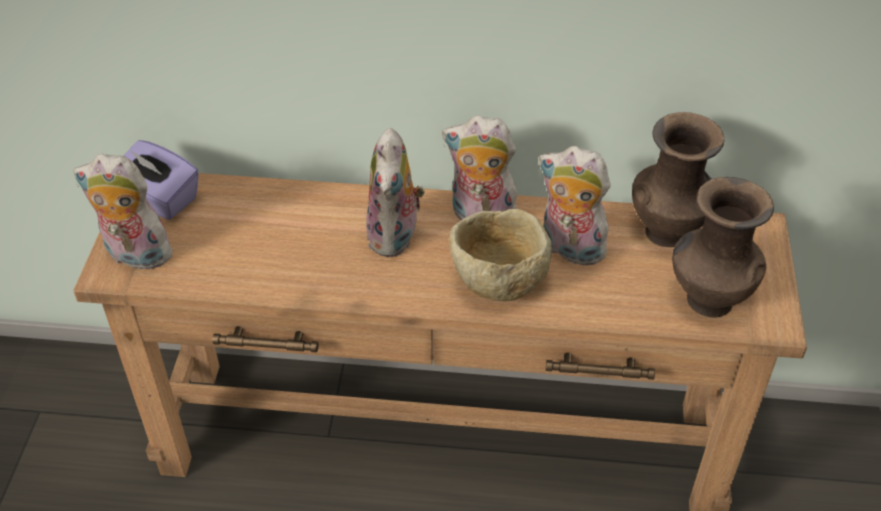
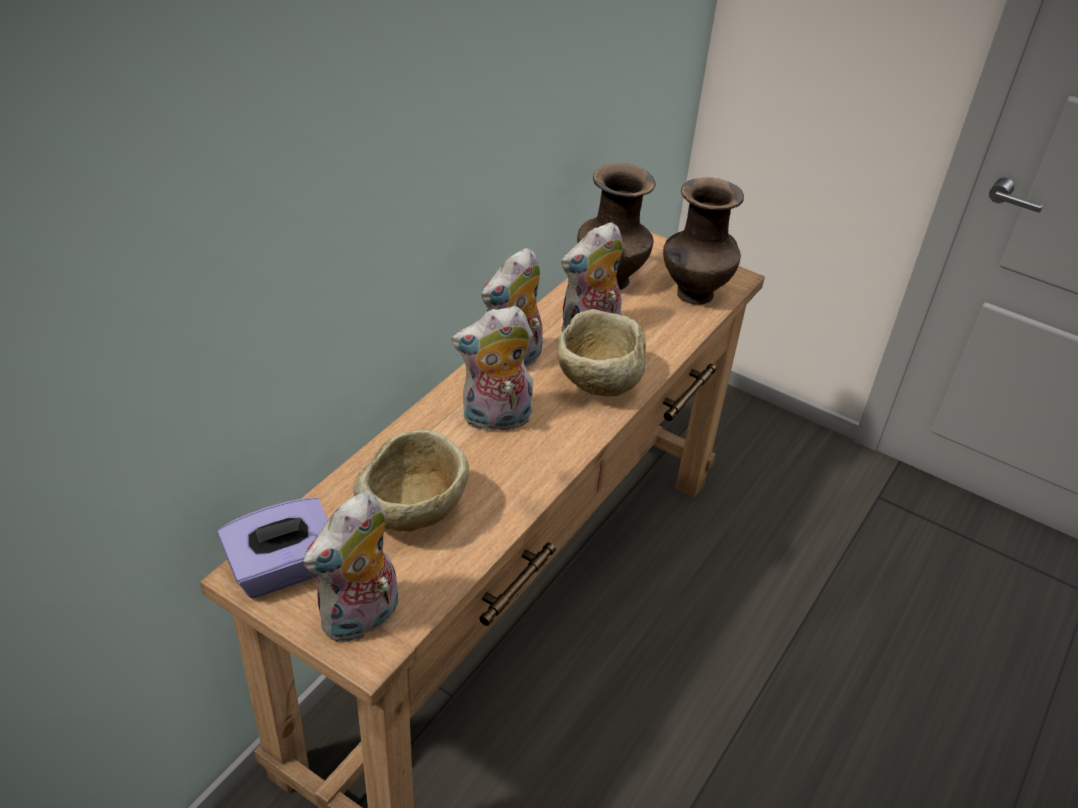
camera: 65 degrees left, 5 degrees down
plush toy [366,128,425,257] -> plush toy turned 135 degrees clockwise [452,306,533,431]
none -> beige bowl [353,429,469,532]

